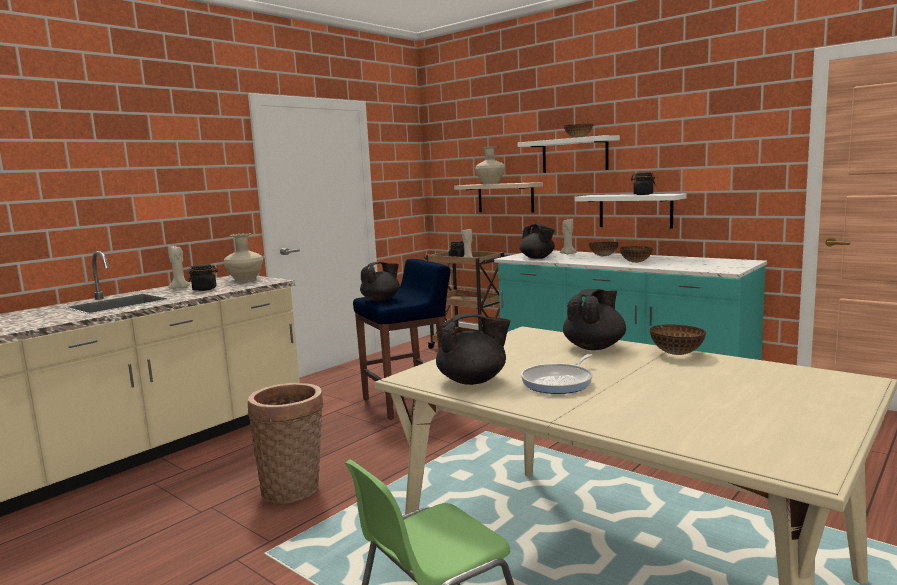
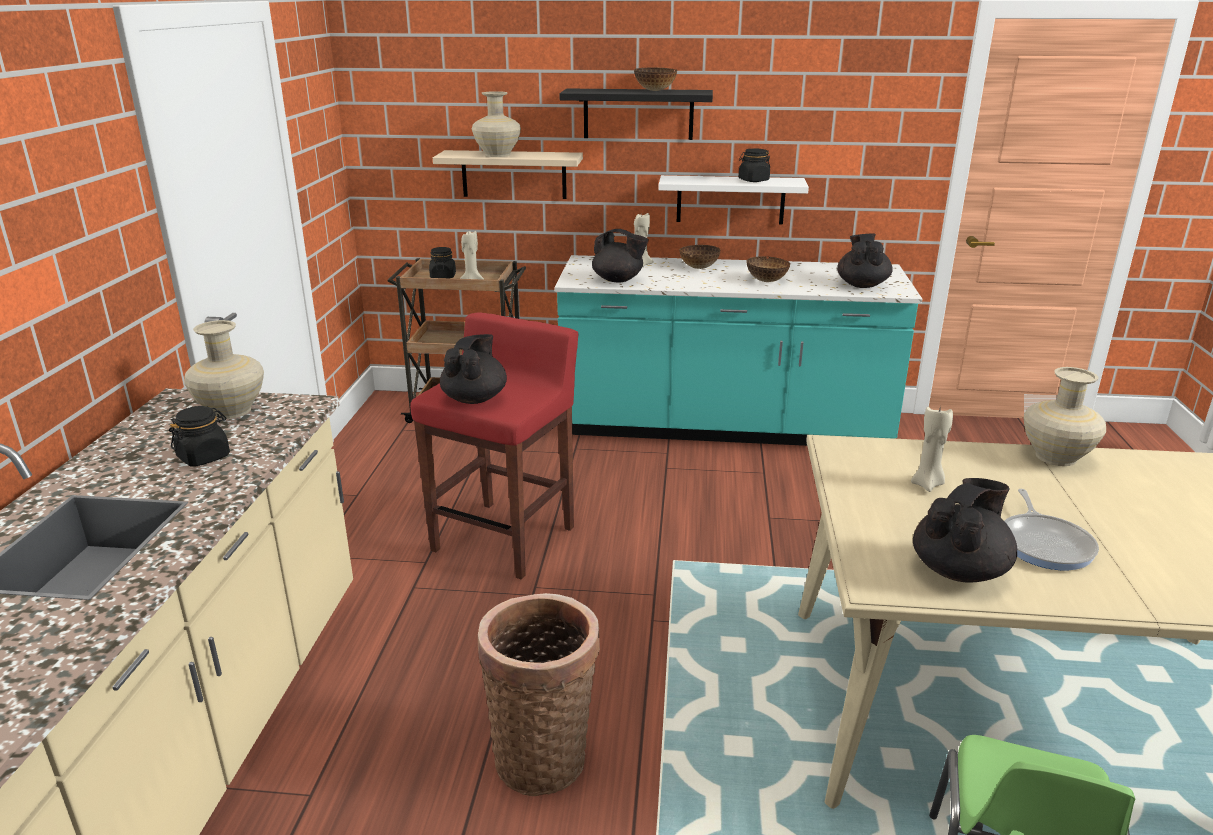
camera: 35 degrees left, 15 degrees up
beige candle [168,246,190,289] -> beige candle moved to [911,405,953,492]
blue stool [353,259,451,420] -> red stool [410,312,578,580]
white shelf [518,135,620,173] -> black shelf [559,88,713,140]
black teapot [563,289,626,350] -> black teapot moved to [837,234,893,288]
bowl [650,324,706,355] -> beige vase [1024,367,1106,466]

